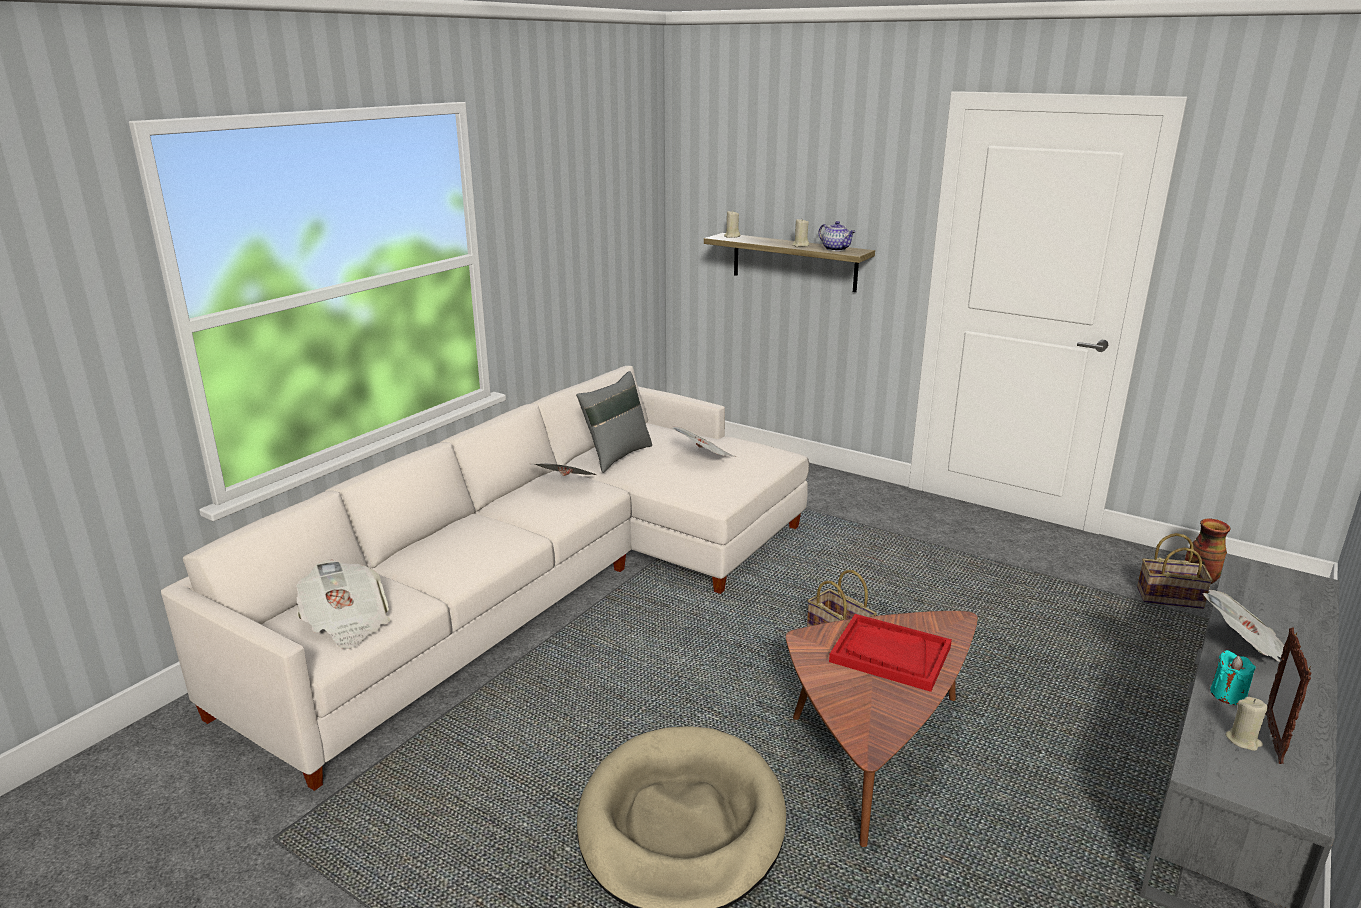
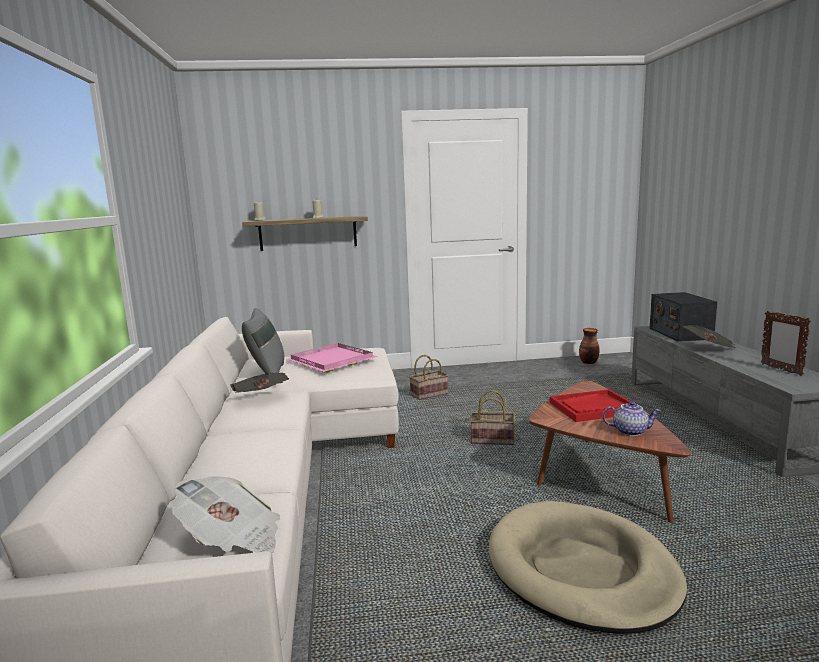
camera: 40 degrees left, 10 degrees down
newspaper [671,427,737,457] -> pink tray [287,343,378,372]
teapot [819,221,856,251] -> teapot moved to [602,401,661,436]
basket [1137,533,1213,609] -> basket moved to [409,355,448,400]
turquoise candle [1210,650,1256,705] -> none
beige candle [1225,697,1268,751] -> none
none -> radio [650,292,717,342]

